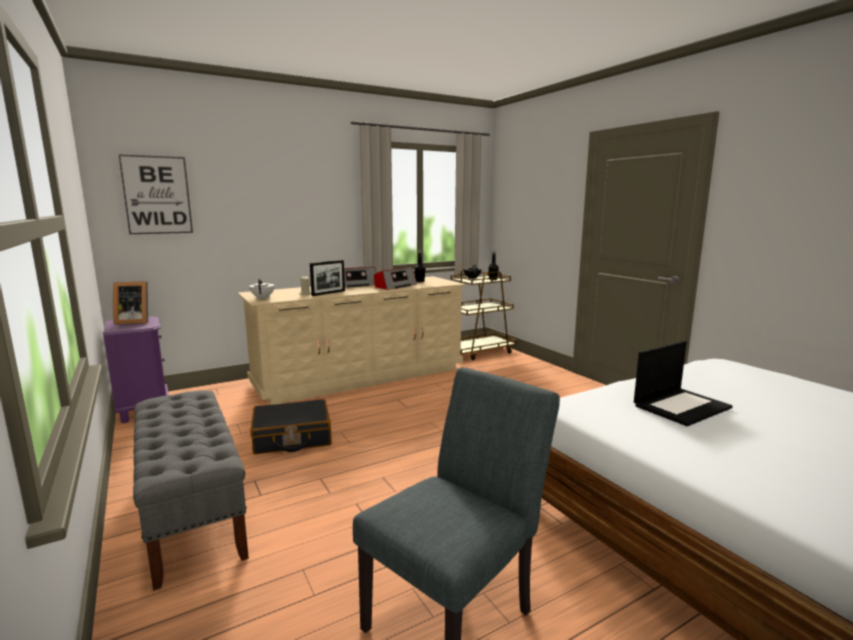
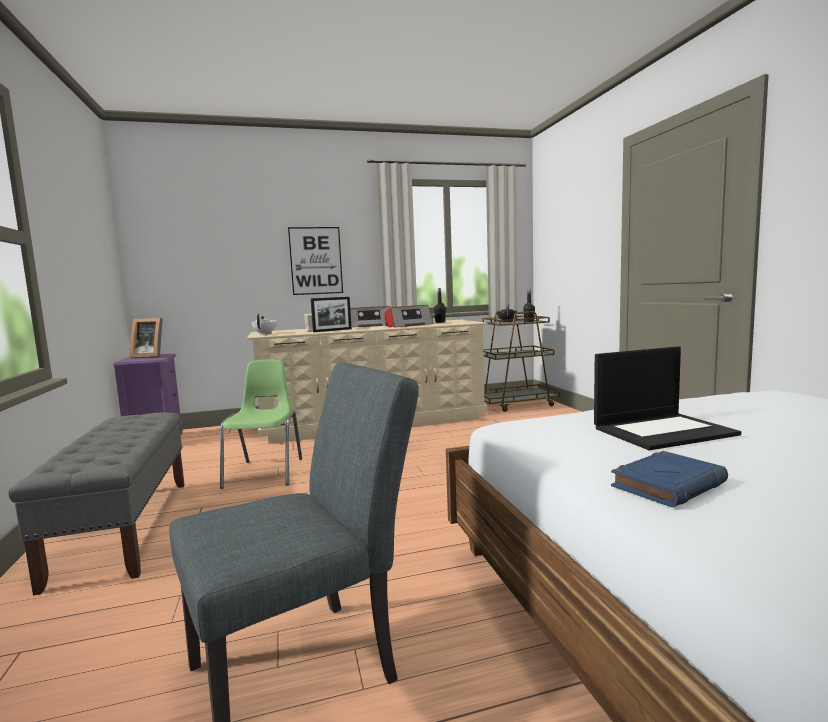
camera: 15 degrees right, 5 degrees down
picture [118,154,193,234] -> picture moved to [288,227,343,295]
black suitcase [251,399,332,454] -> green chair [220,360,302,489]
none -> blue book [611,451,728,508]

